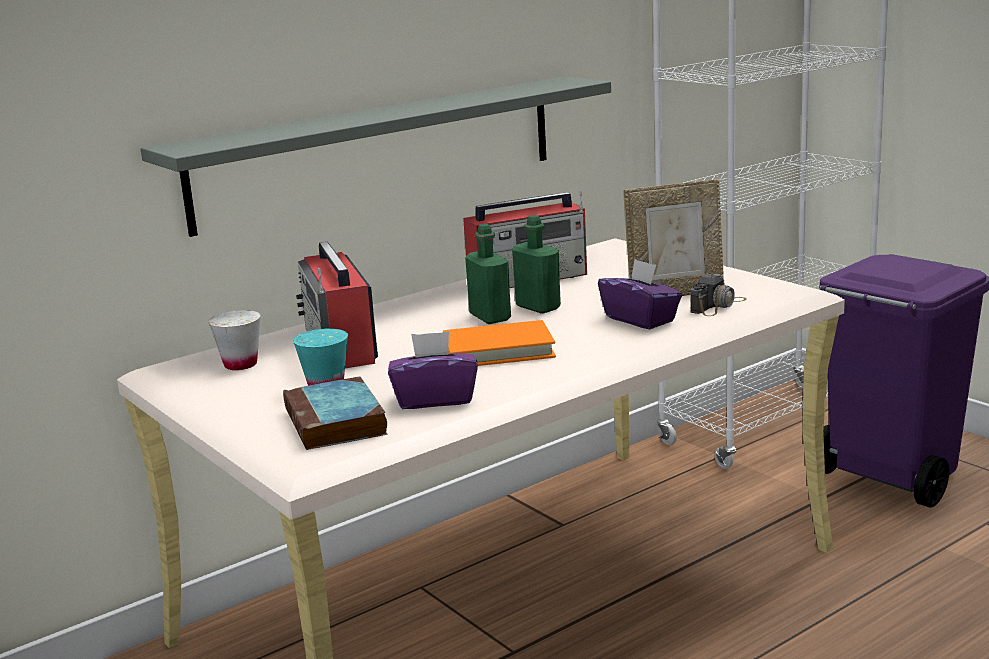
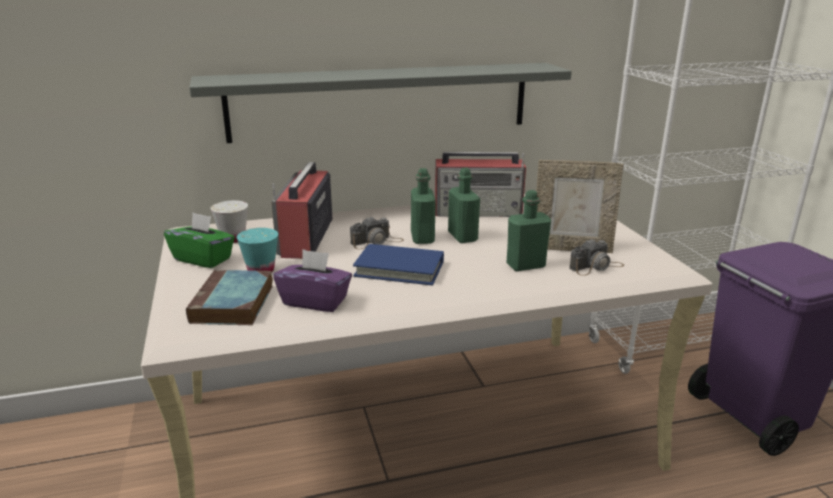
camera: 20 degrees right, 5 degrees up
orange book [443,320,556,366] -> blue book [353,244,444,285]
purple tissue box [598,259,682,329] -> green bottle [506,190,551,271]
none -> green tissue box [164,212,235,268]
none -> camera [350,216,404,249]

